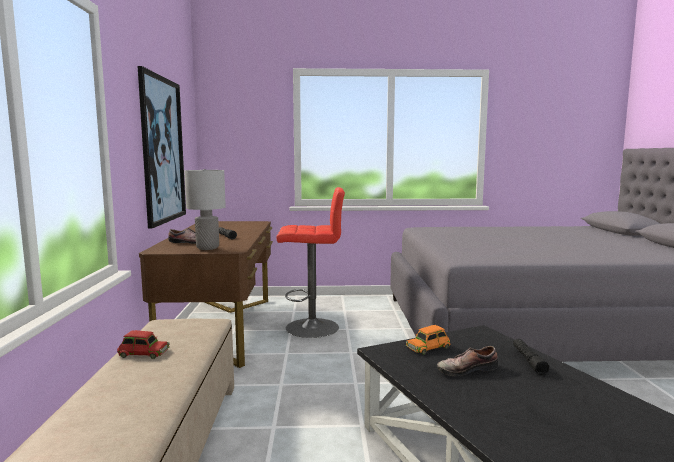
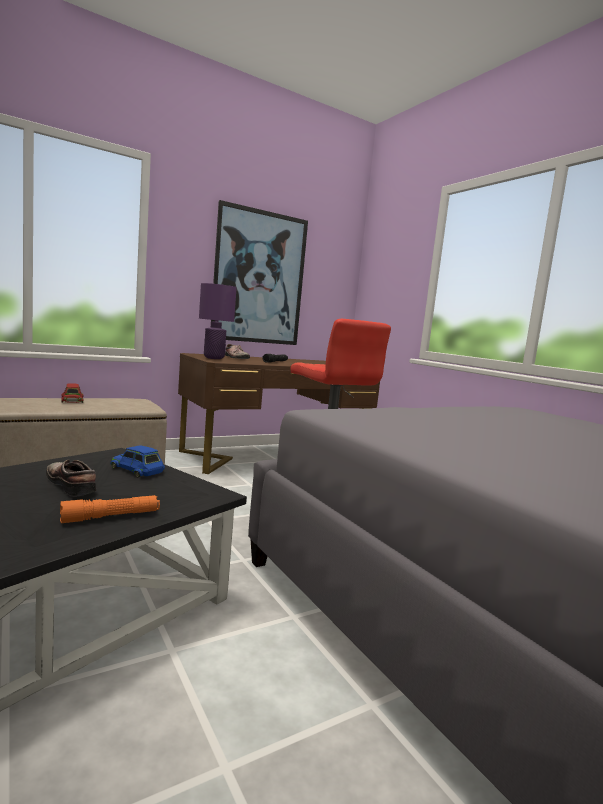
camera: 60 degrees right, 0 degrees up
grey table lamp [184,169,226,250] -> purple table lamp [199,283,237,359]
orange toy car [406,325,450,355] -> blue toy car [110,445,165,478]
black flashlight [513,339,550,375] -> orange flashlight [60,495,160,523]

